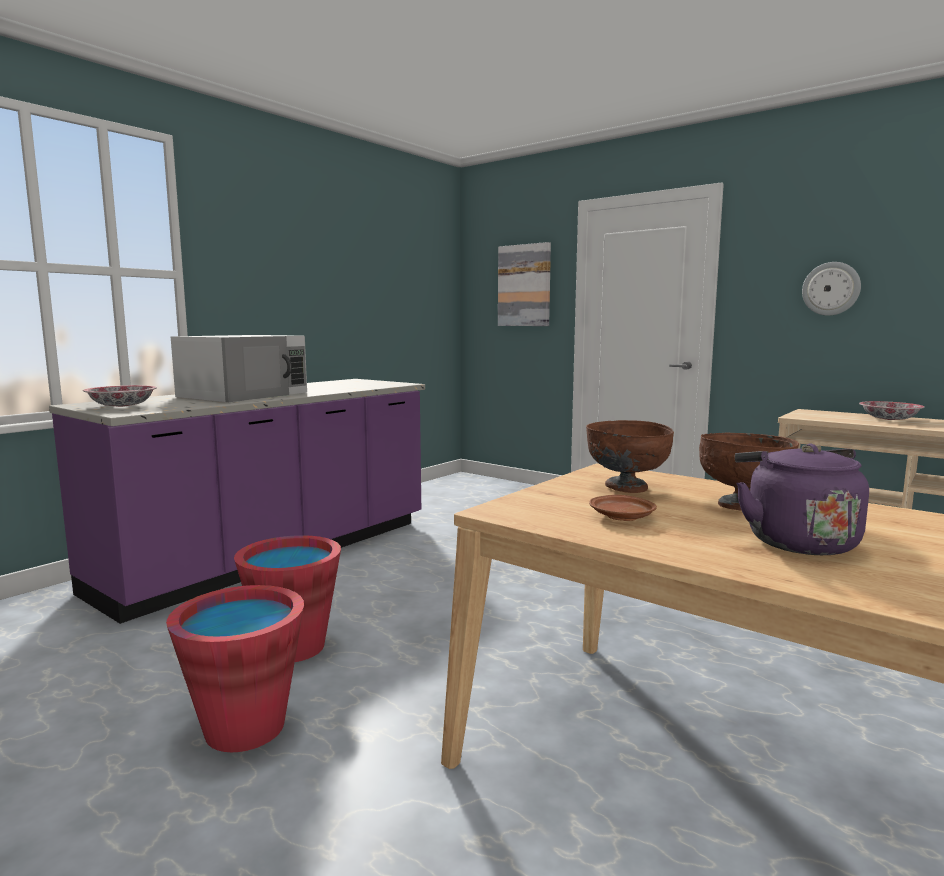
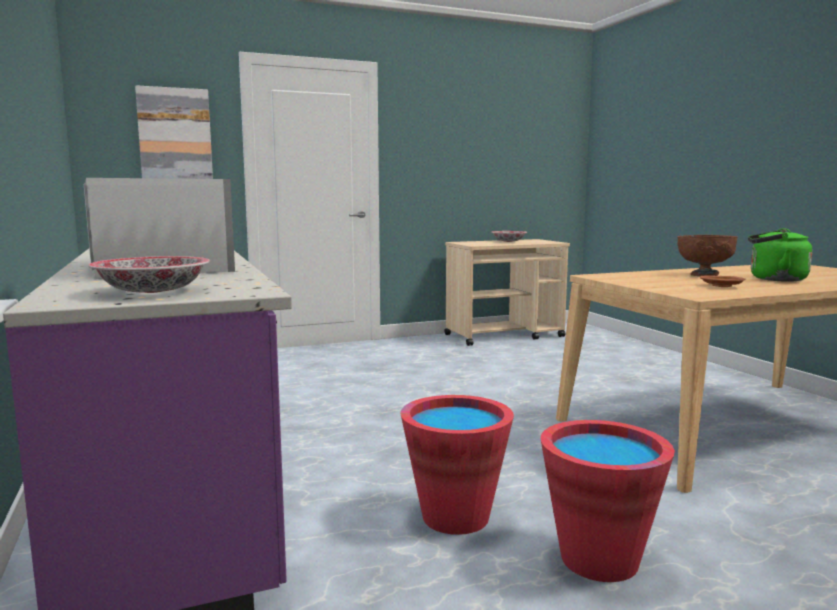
camera: 60 degrees left, 0 degrees up
brown bowl [586,420,674,493] -> none
purple kettle [735,444,869,555] -> green kettle [748,228,812,282]
wall clock [802,262,861,316] -> none

